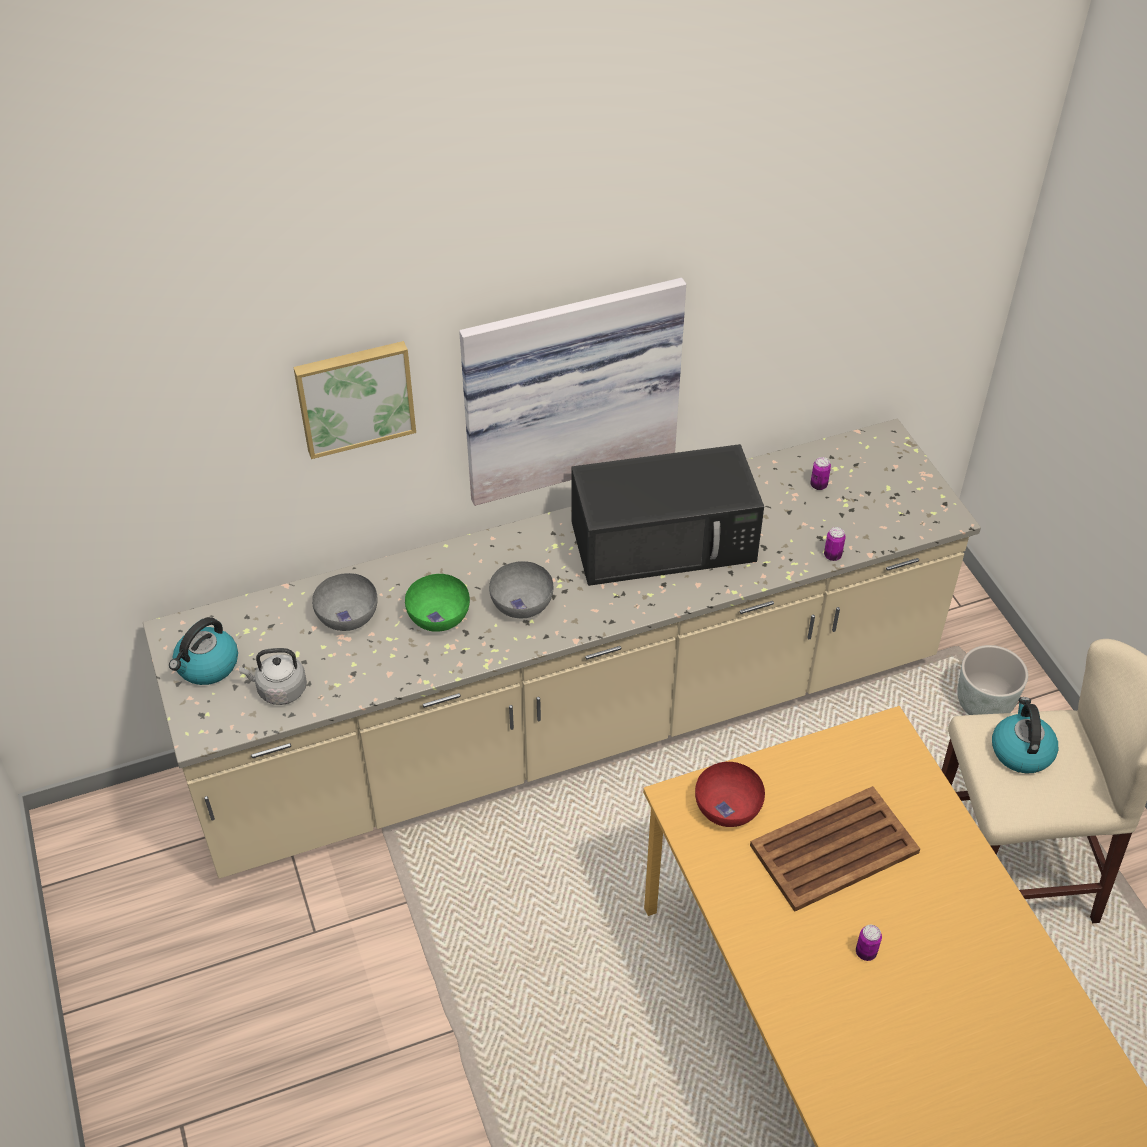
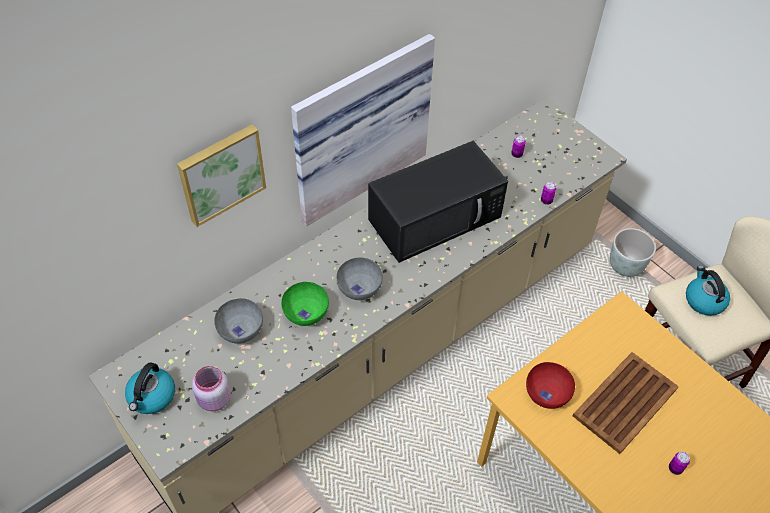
camera: 20 degrees left, 5 degrees up
grey kettle [239,648,307,705] -> pink jar [192,366,231,411]

